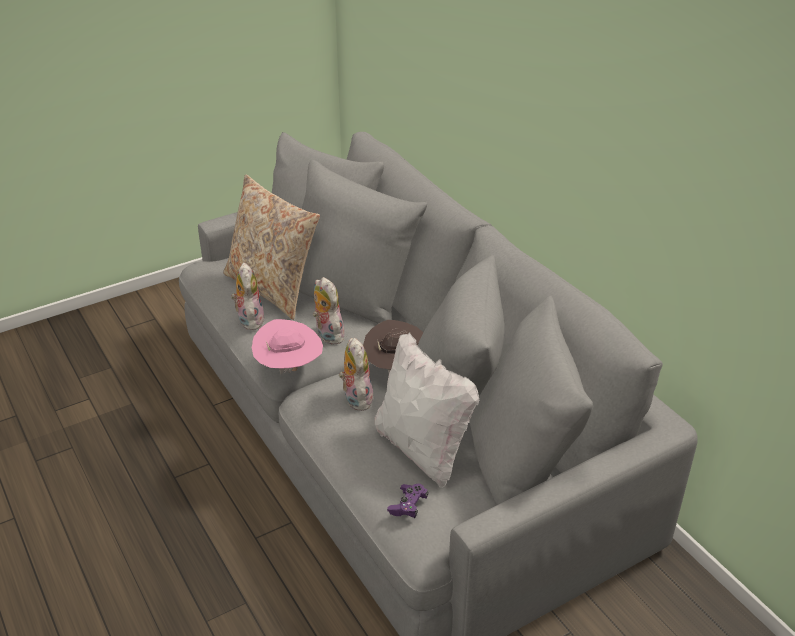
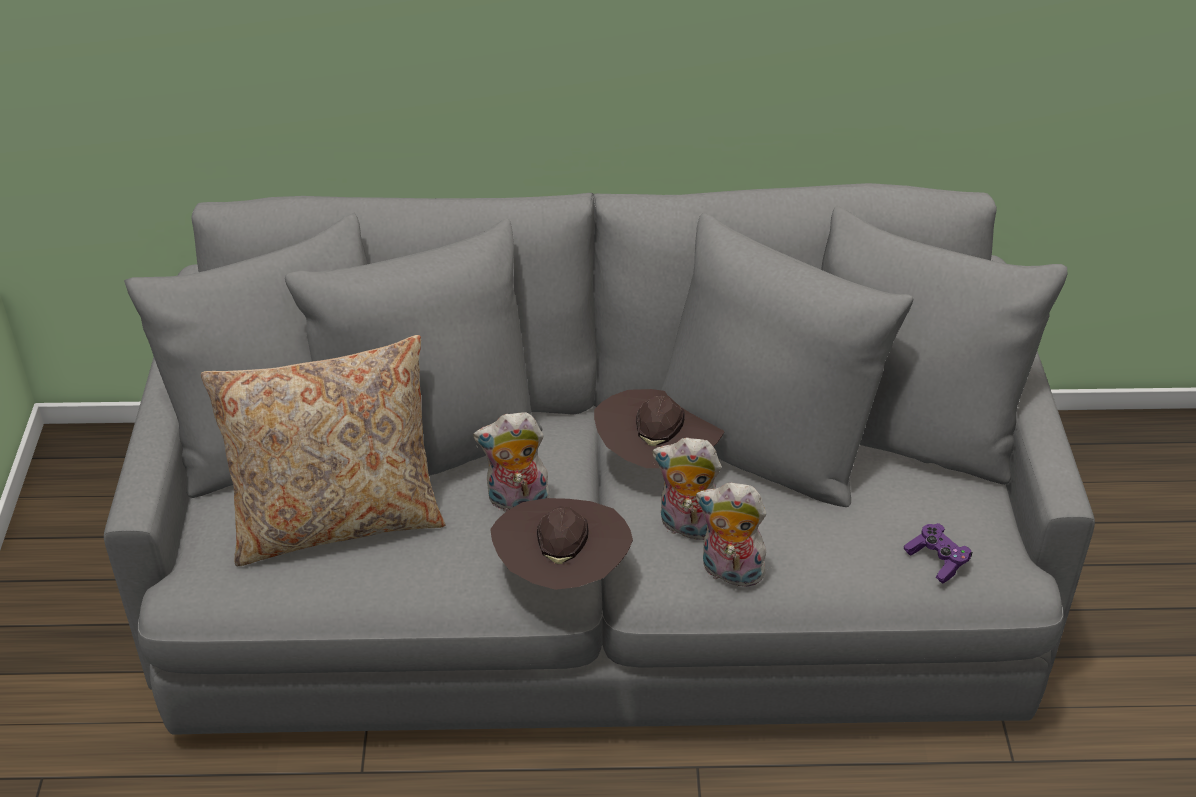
camera: 60 degrees left, 5 degrees up
plush toy [231,262,265,330] -> plush toy moved to [696,483,769,587]
pink hat [252,319,323,374] -> brown hat [490,498,633,590]
white pillow [375,333,479,488] -> none

